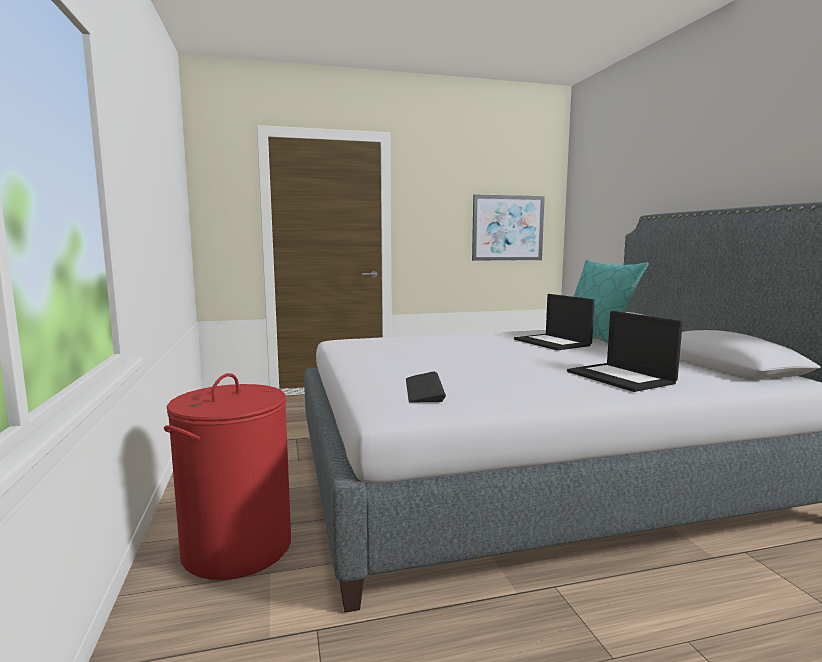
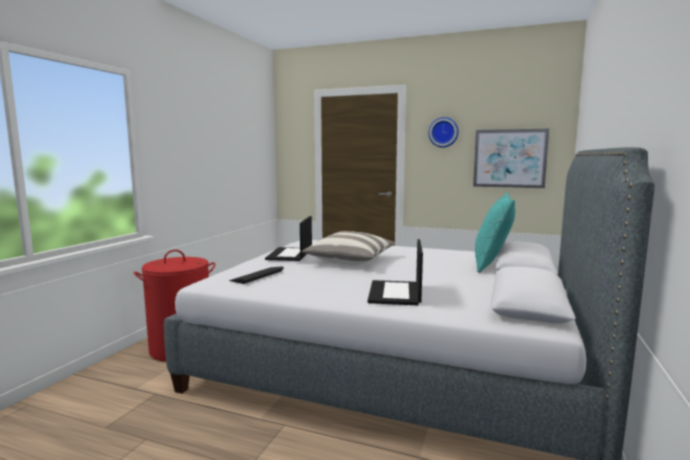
camera: 35 degrees right, 0 degrees up
laptop [514,294,595,350] -> laptop moved to [265,216,312,261]
none -> pillow [302,231,395,265]
none -> wall clock [428,117,459,148]

